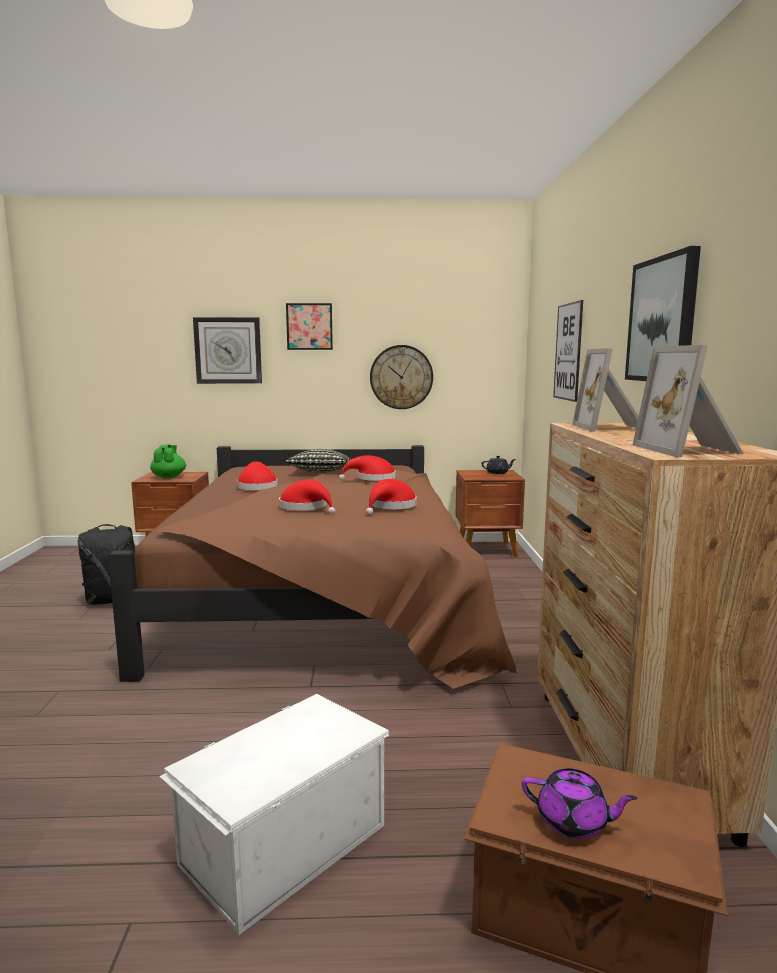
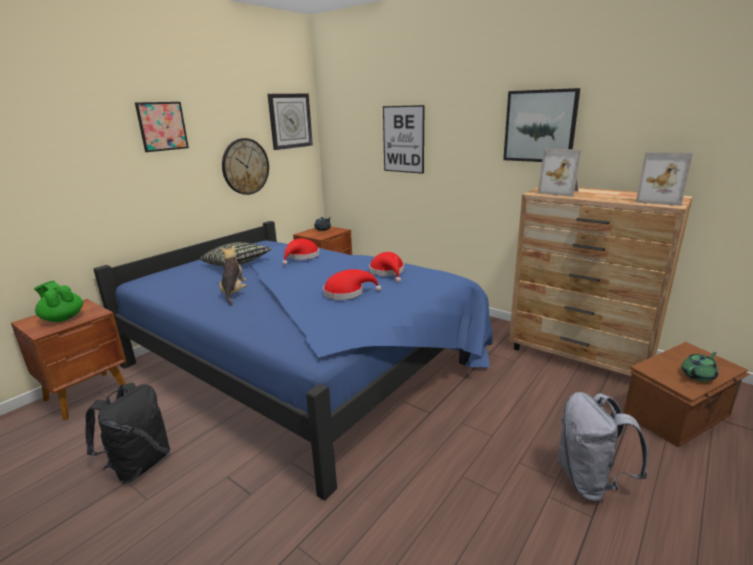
camera: 50 degrees left, 10 degrees up
brown bed [108,445,517,689] -> blue bed [93,221,493,501]
white storage box [159,694,389,935] -> grey backpack [557,392,648,502]
wall clock [193,317,262,384] -> wall clock moved to [268,94,313,150]
red hat [237,461,278,490] -> plush toy [219,246,247,305]
purple teapot [522,768,638,839] -> green teapot [681,352,718,382]

